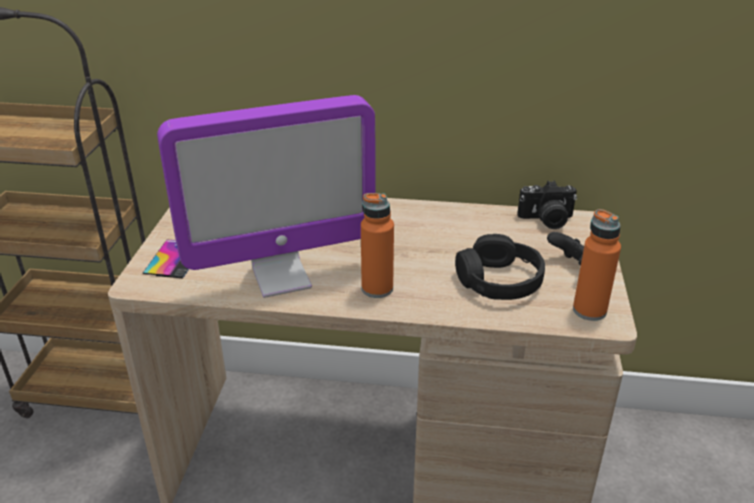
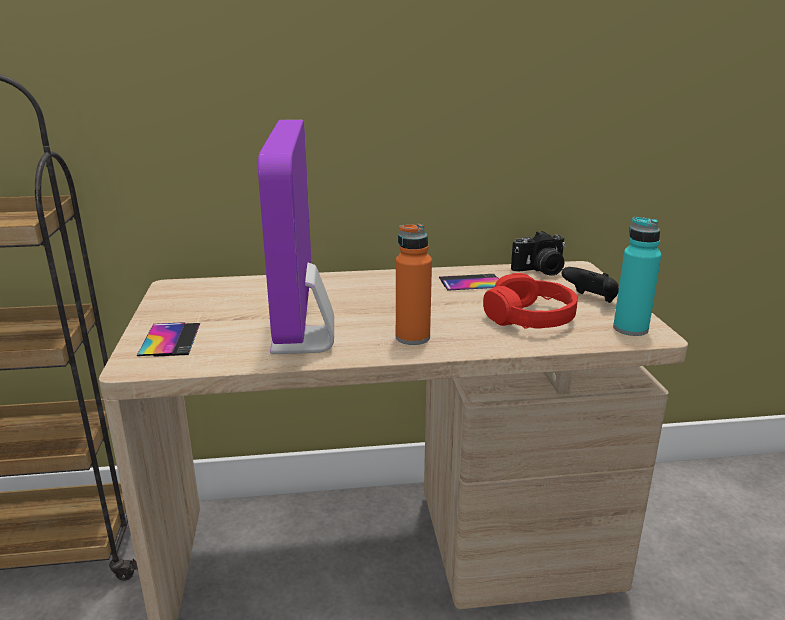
camera: 15 degrees left, 10 degrees down
monitor [157,95,375,298] -> monitor turned 120 degrees clockwise [258,120,334,354]
black headphones [455,234,545,300] -> red headphones [483,273,578,328]
orange bottle [573,209,621,321] -> turquoise bottle [613,217,661,336]
none -> phone [439,274,499,291]

